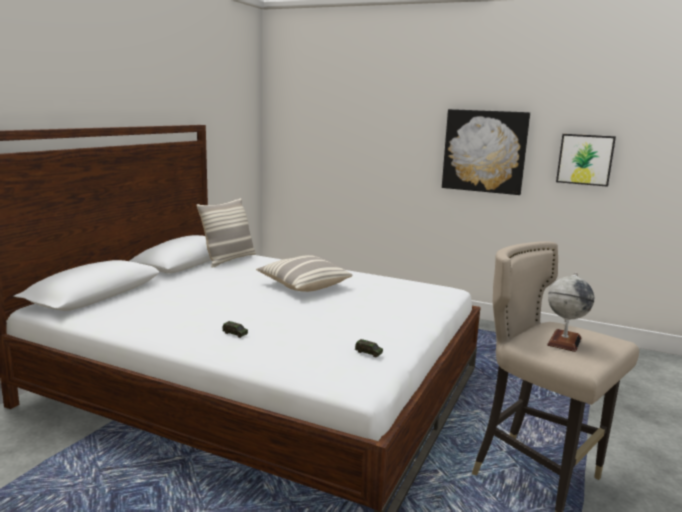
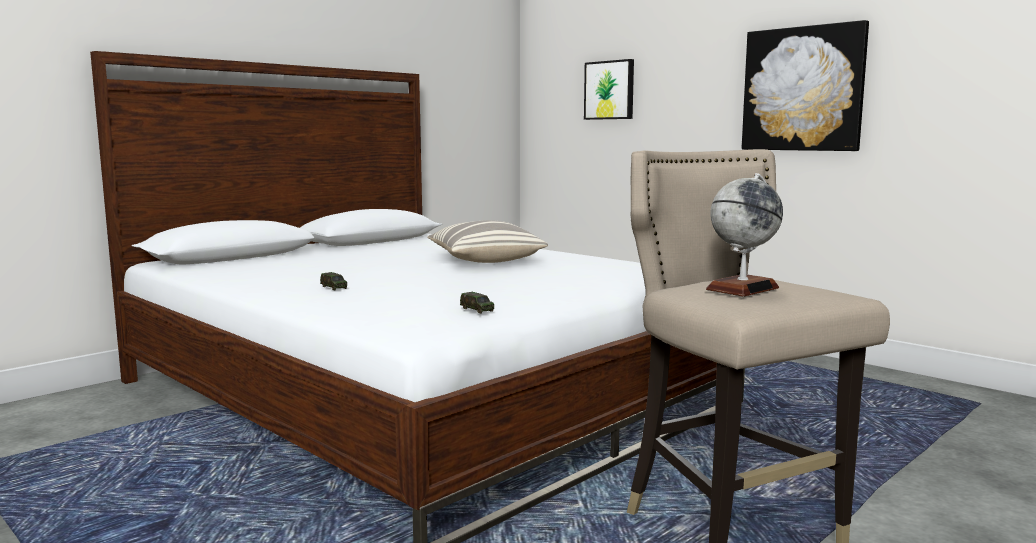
camera: 20 degrees right, 5 degrees down
pillow [196,198,256,268] -> none
picture [556,134,616,187] -> picture moved to [584,59,634,120]

